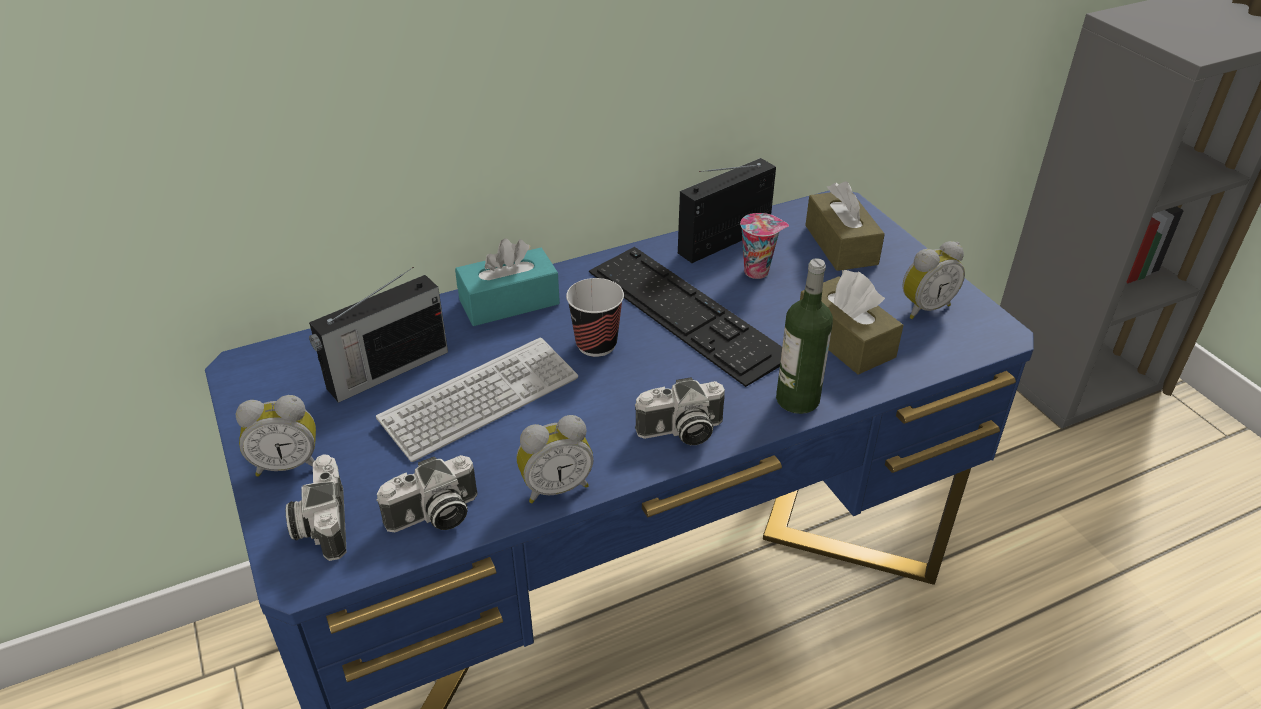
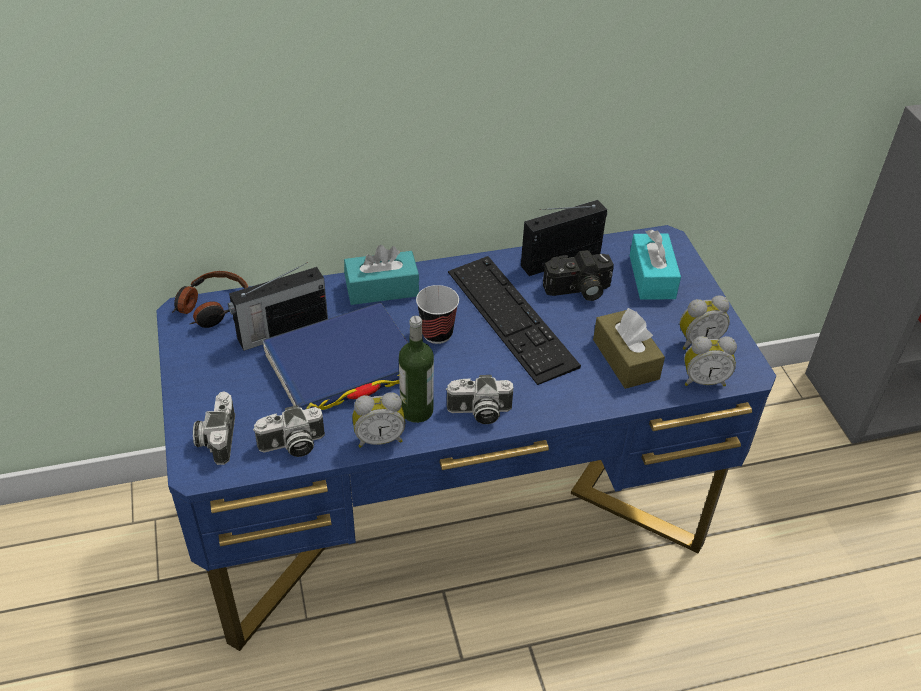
camera: 10 degrees right, 5 degrees up
alarm clock [236,395,316,477] -> alarm clock moved to [684,336,737,386]
keyboard [376,338,578,462] -> blue book [262,302,408,410]
cup [740,213,789,279] -> camera [543,250,614,301]
bottle [776,258,833,414] -> bottle moved to [399,316,434,423]
brown tissue box [805,181,885,271] -> turquoise tissue box [630,229,681,300]
none -> headphones [172,271,248,328]

